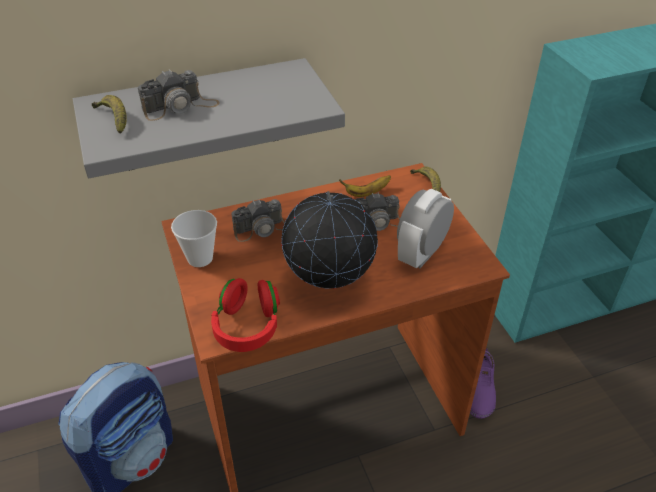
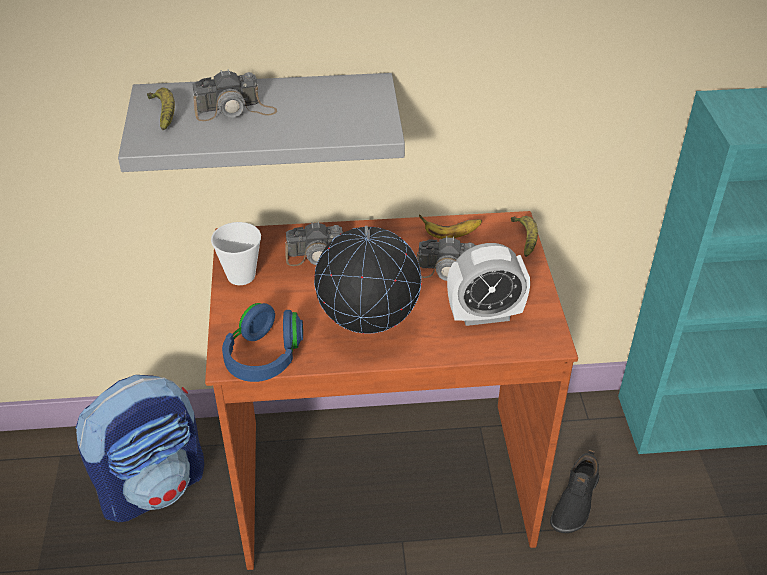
camera: 15 degrees right, 0 degrees up
red headphones [211,278,280,352] -> blue headphones [222,303,303,382]
alarm clock [397,189,454,268] -> alarm clock turned 150 degrees counterclockwise [447,243,530,326]
purple shoe [470,348,496,419] -> black shoe [550,450,599,533]

